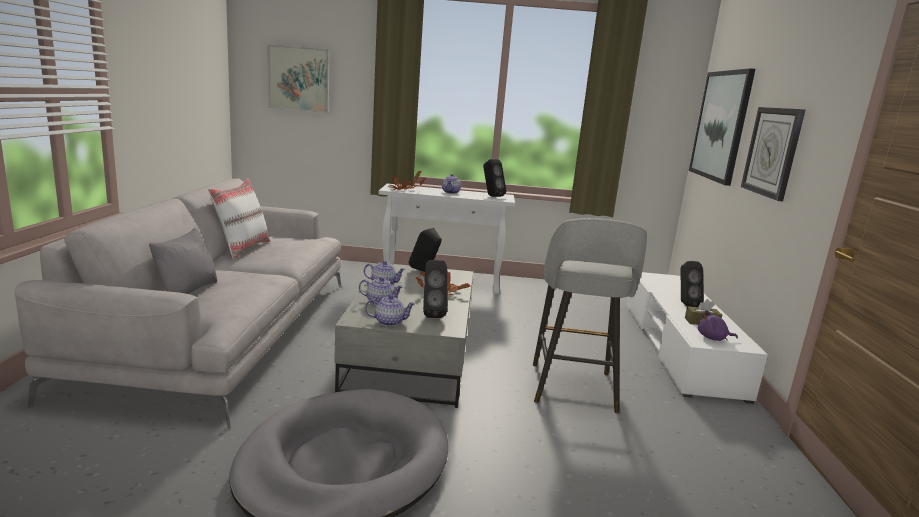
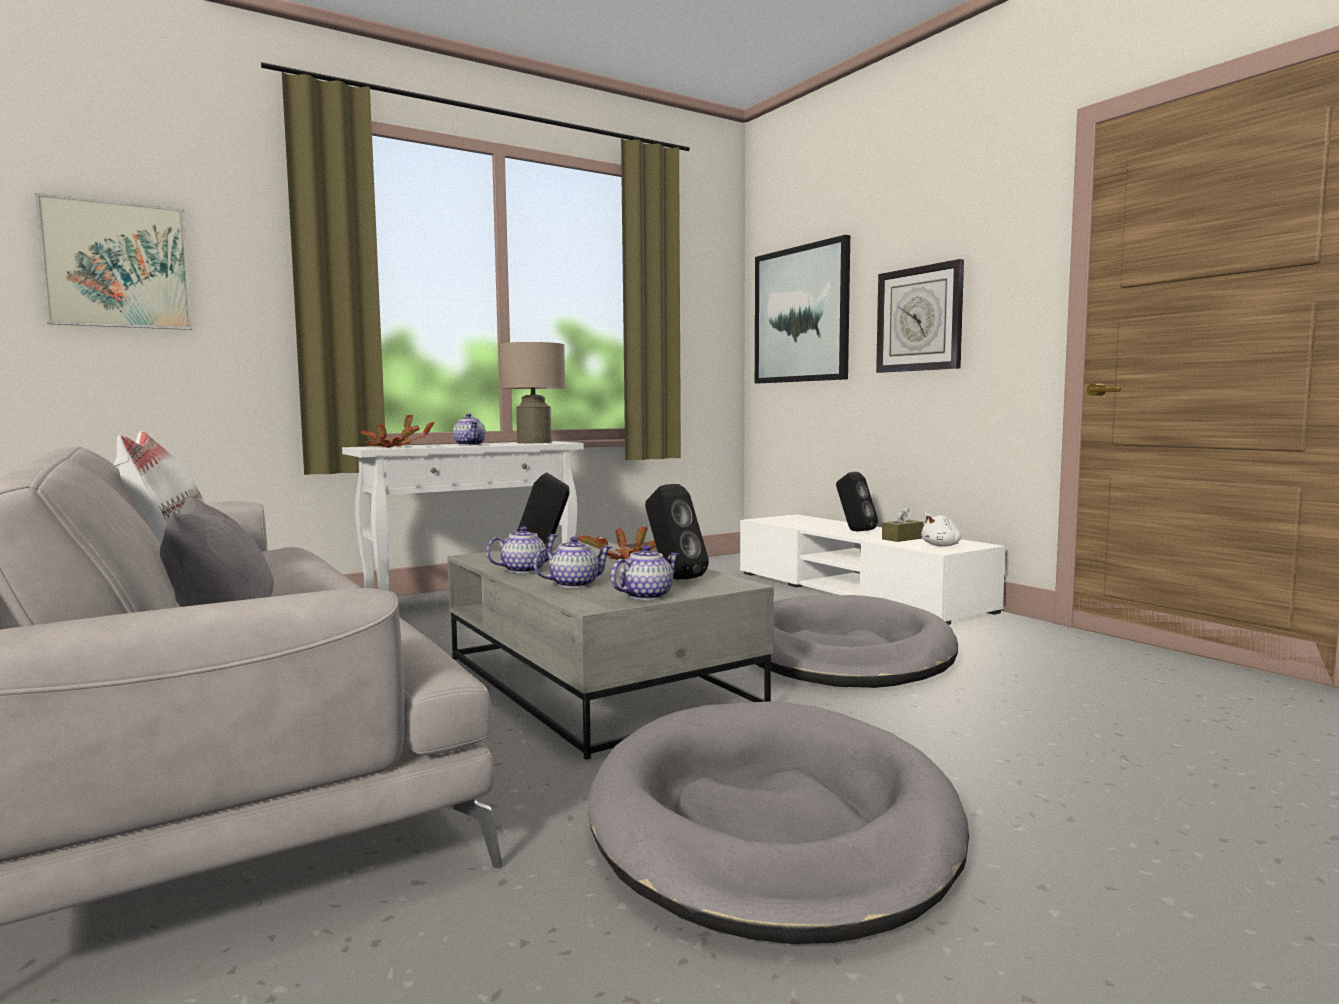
camera: 35 degrees left, 10 degrees down
black speaker [483,158,506,197] -> beige table lamp [499,342,565,443]
grey stool [533,218,647,414] -> grey dog bed [756,595,958,688]
purple plush toy [698,310,738,341] -> white plush toy [921,513,962,546]

